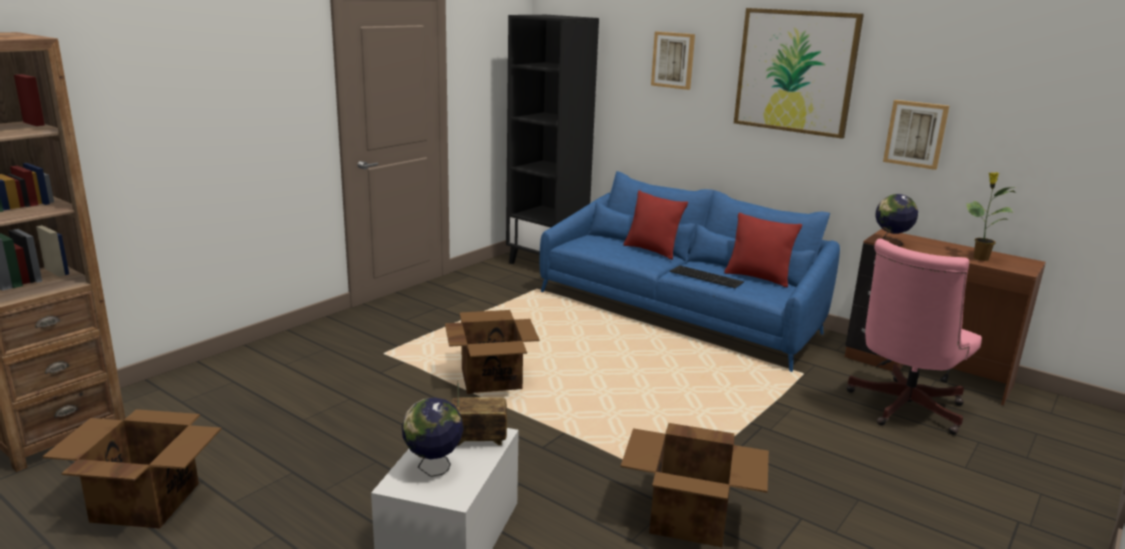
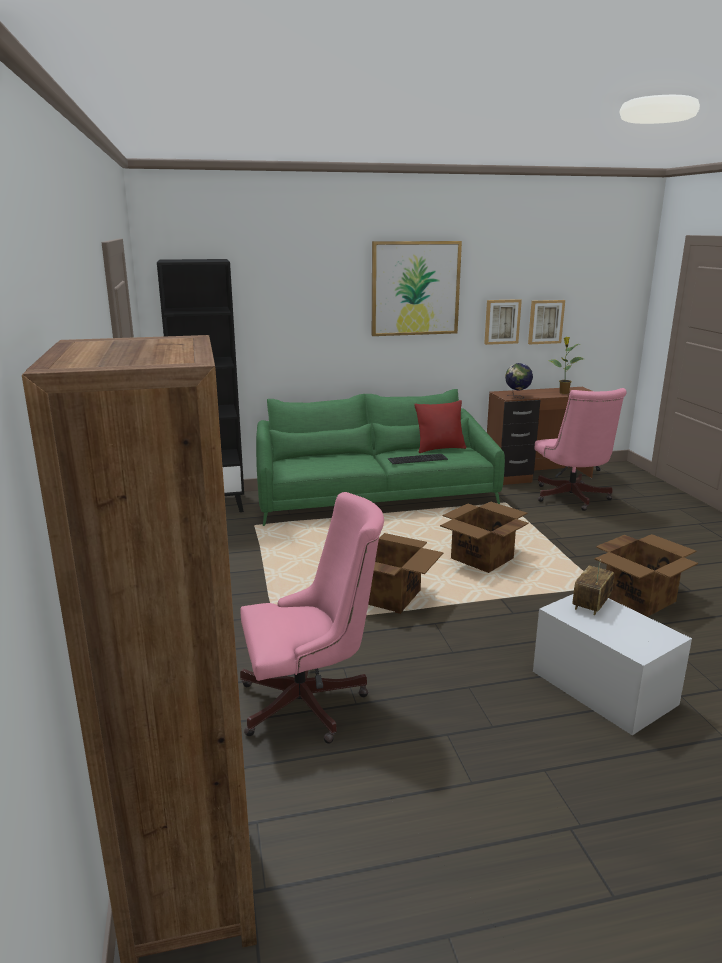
camera: 50 degrees left, 0 degrees up
cardboard box [42,409,221,528] -> cardboard box moved to [440,502,529,573]
globe [402,397,463,477] -> none
blue sofa [540,171,840,372] -> green sofa [256,389,505,526]
red pillow [623,190,688,260] -> none
picture [651,31,695,90] -> picture moved to [528,300,565,344]
none -> pink office chair [240,492,384,744]

